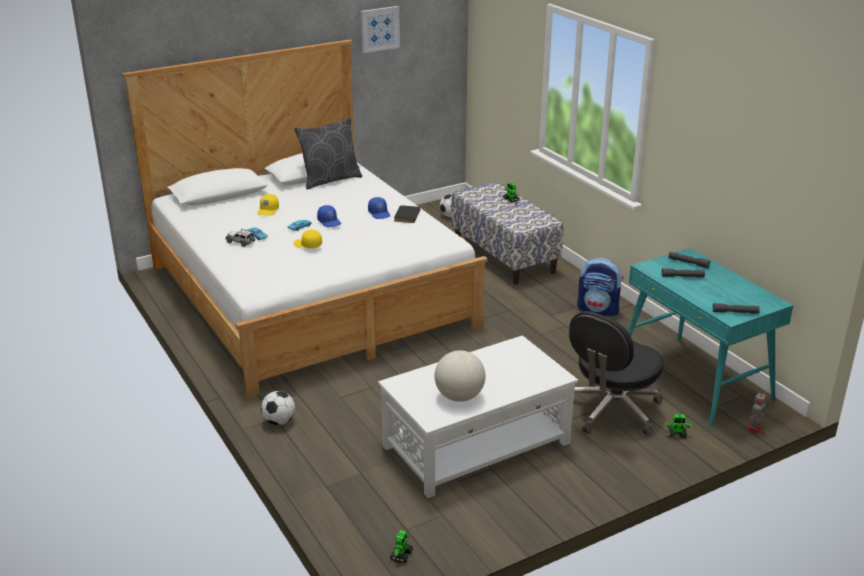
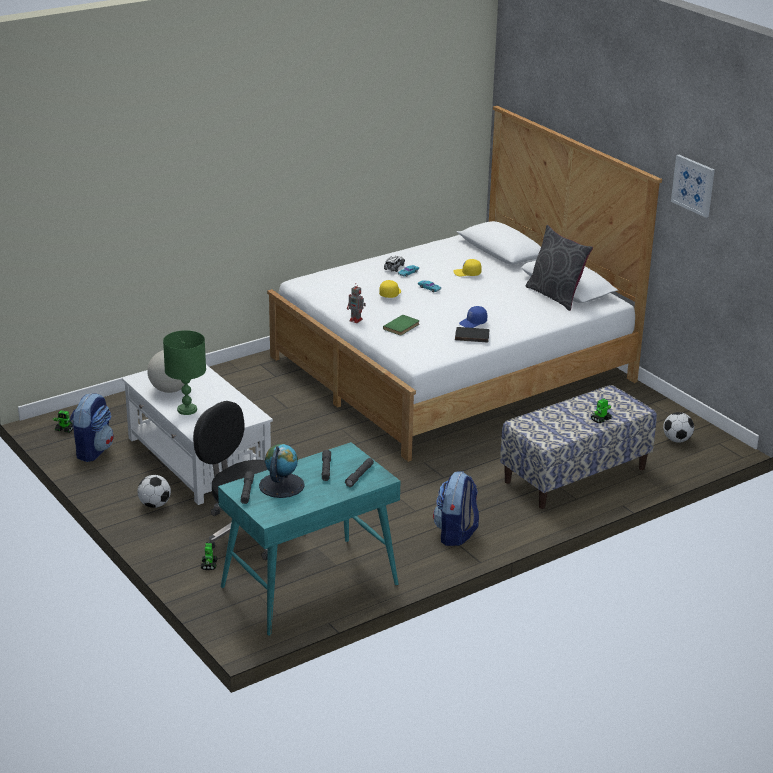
camera: 85 degrees right, 0 degrees up
football [261,391,295,425] -> football moved to [138,475,171,508]
blue cap [317,205,341,228] -> none
toy robot [747,392,766,434] -> toy robot moved to [347,284,366,323]
none -> backpack [70,393,114,462]
none -> green table lamp [163,330,206,415]
none -> globe [259,444,305,498]
none -> green book [383,315,420,335]

